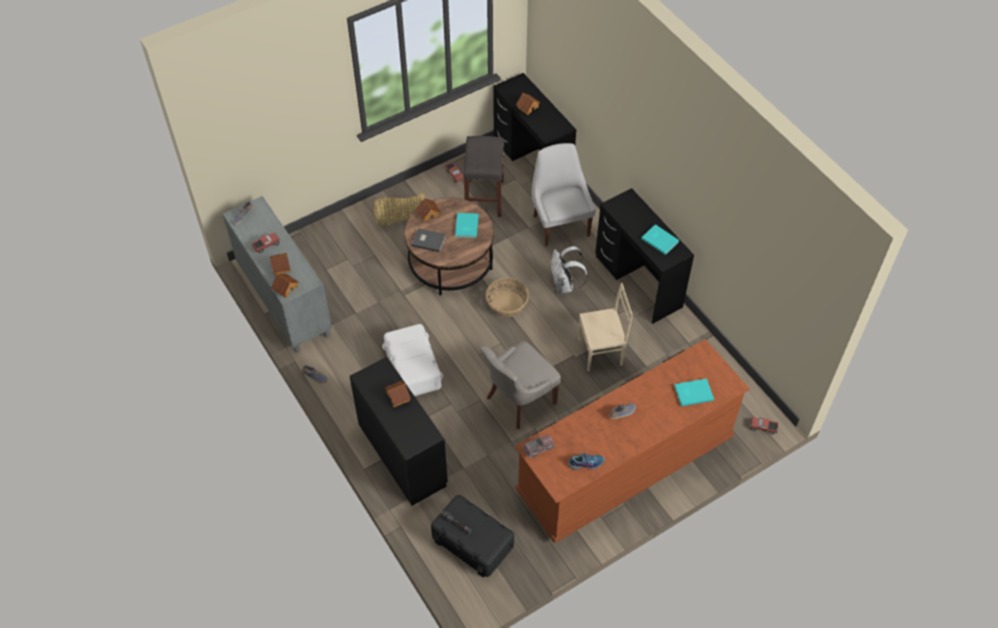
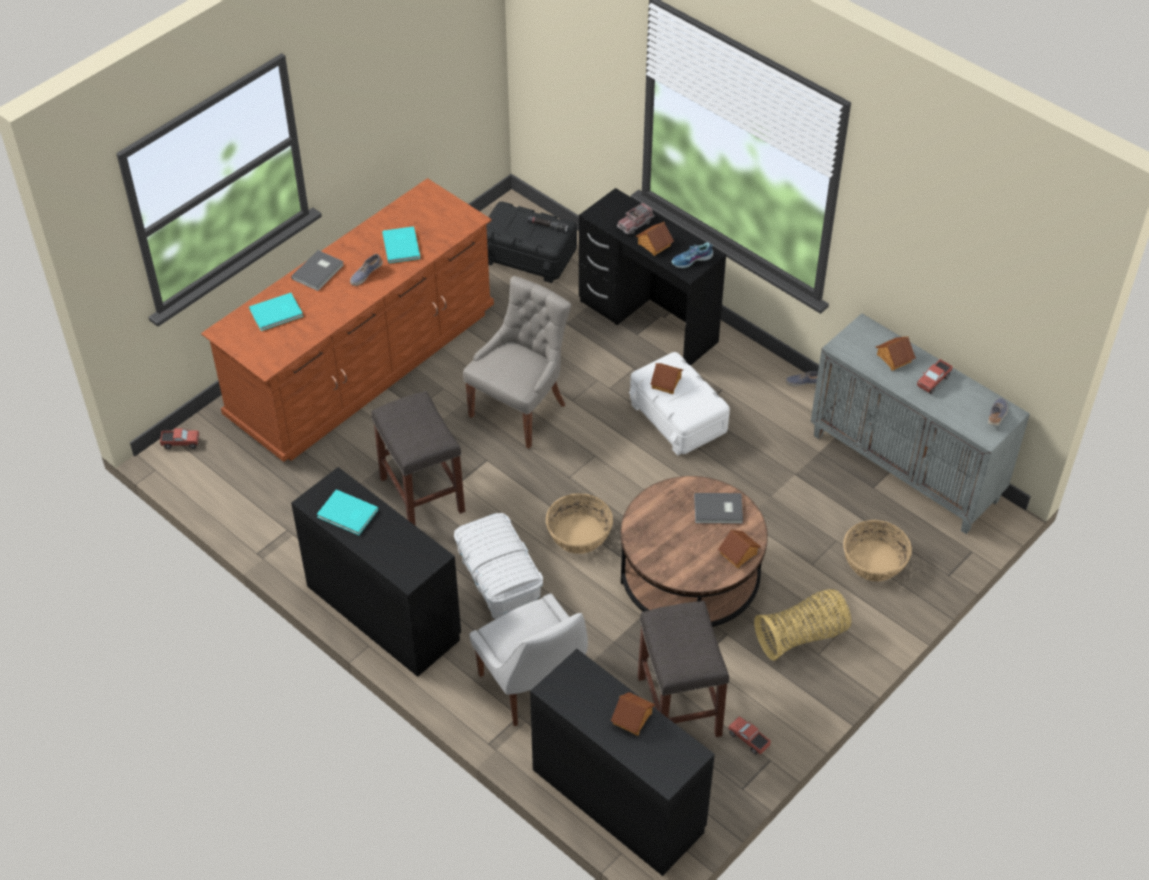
camera: 165 degrees right, 5 degrees down
toy house [271,274,299,298] -> toy house moved to [650,363,683,394]
turquoise book [455,213,479,238] -> turquoise book moved to [382,226,420,263]
toy truck [522,435,555,458] -> toy truck moved to [617,202,655,234]
white backpack [551,246,588,293] -> white storage box [454,513,543,619]
shoe [568,450,604,469] -> shoe moved to [672,242,713,268]
beige chair [578,283,633,371] -> grey stool [371,391,465,526]
none -> grey book [291,250,344,291]
none -> basket [843,520,912,581]

